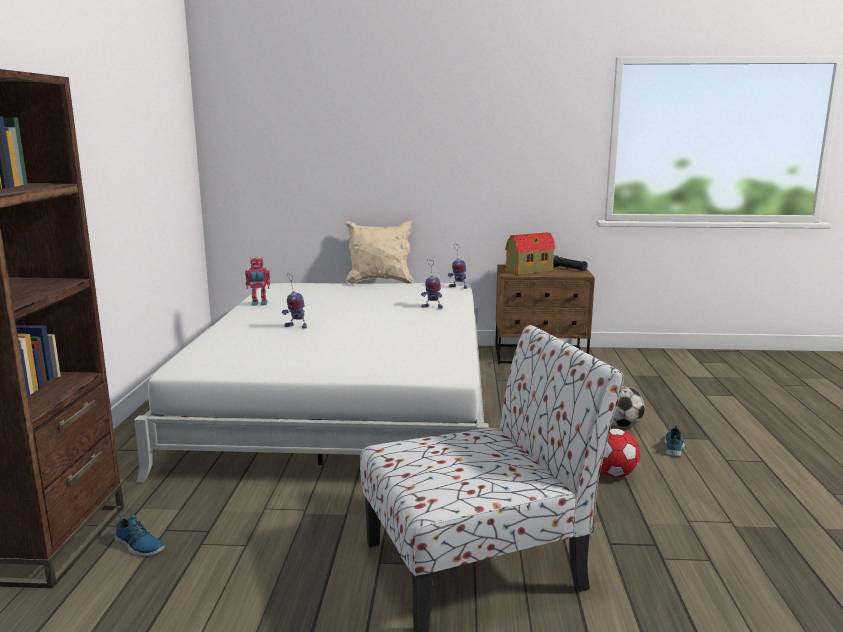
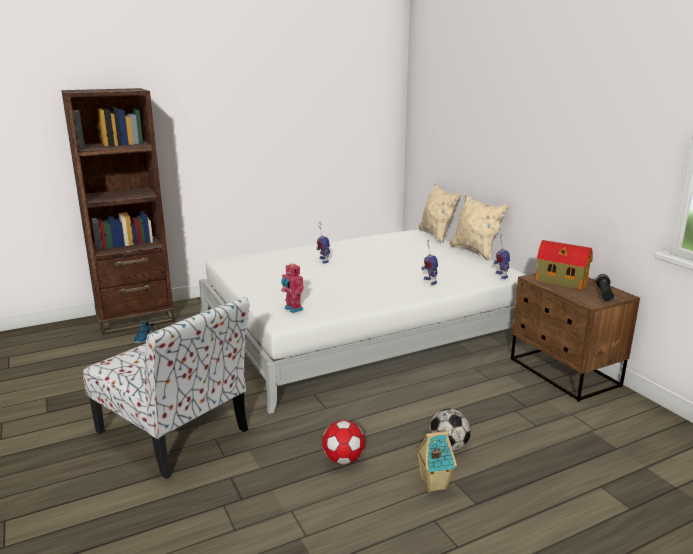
camera: 60 degrees right, 5 degrees up
toy robot [245,256,270,306] -> toy robot moved to [281,263,304,313]
shoe [664,425,685,457] -> toy house [416,431,457,492]
none -> beige pillow [419,182,461,244]

